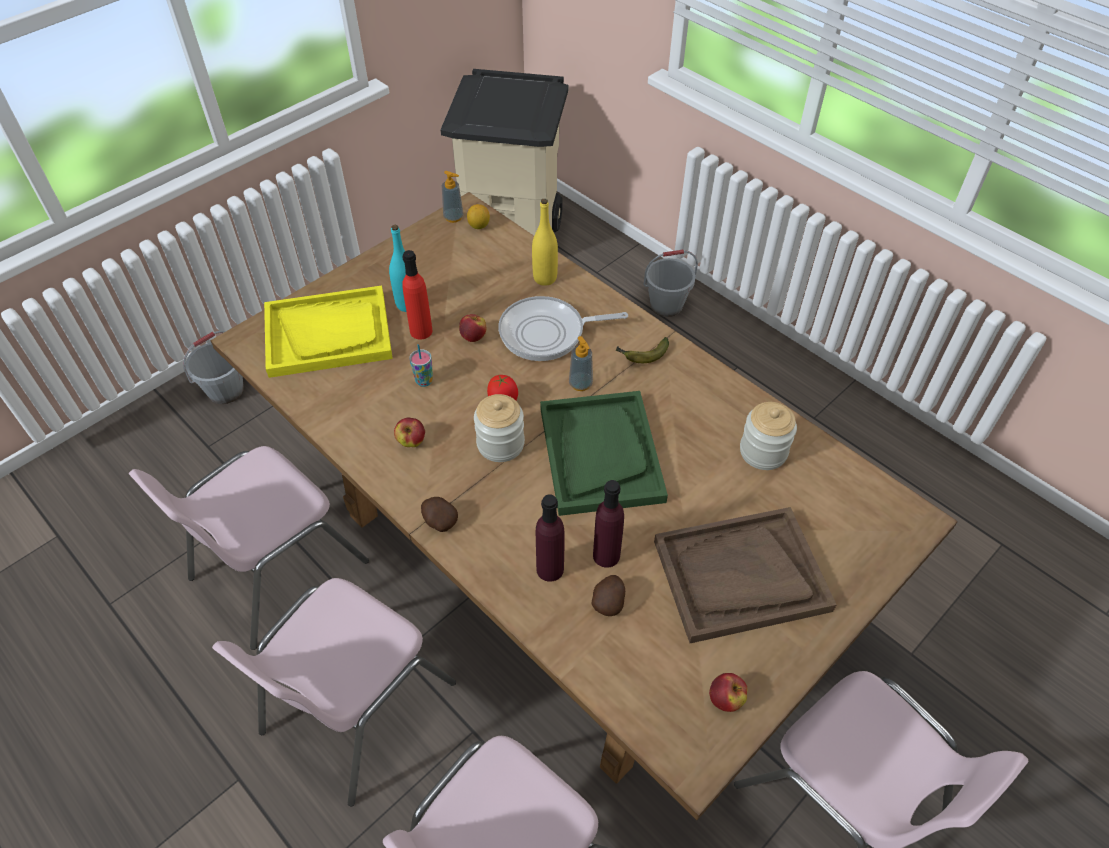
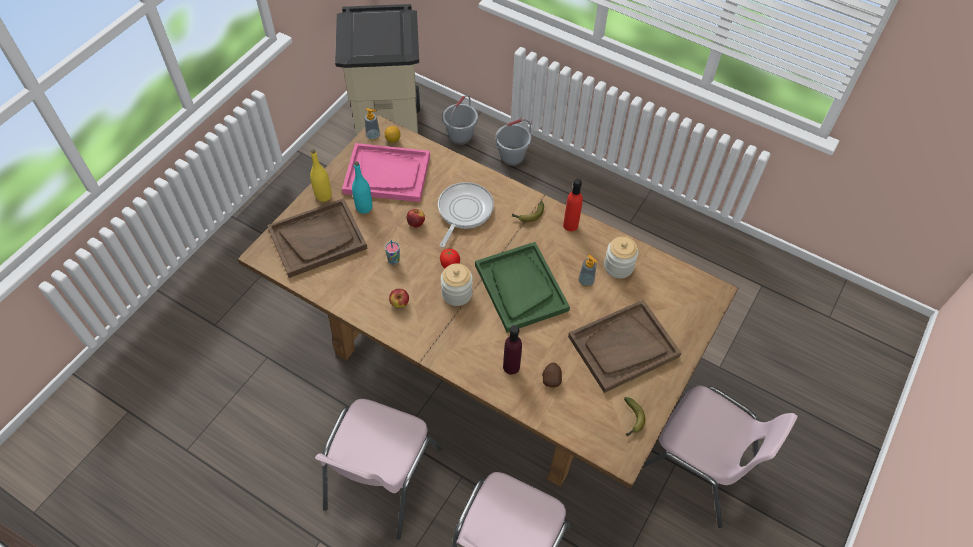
camera: 15 degrees left, 5 degrees up
pink chair [129,446,369,650] -> none
grey bucket [183,331,244,404] -> grey bucket moved to [443,95,478,145]
yellow tray [264,286,393,378] -> brown tray [267,198,367,278]
red bottle [402,250,432,340] -> red bottle moved to [563,179,583,231]
potato [421,497,458,532] -> none
frying pan [498,296,628,361] -> frying pan turned 135 degrees clockwise [438,182,494,248]
yellow bottle [532,199,558,286] -> yellow bottle moved to [310,150,332,202]
soap dispenser [569,336,593,391] -> soap dispenser moved to [578,255,598,287]
purple bottle [593,480,624,568] -> none
apple [709,673,748,712] -> banana [624,397,645,437]
none -> pink tray [342,143,430,202]

